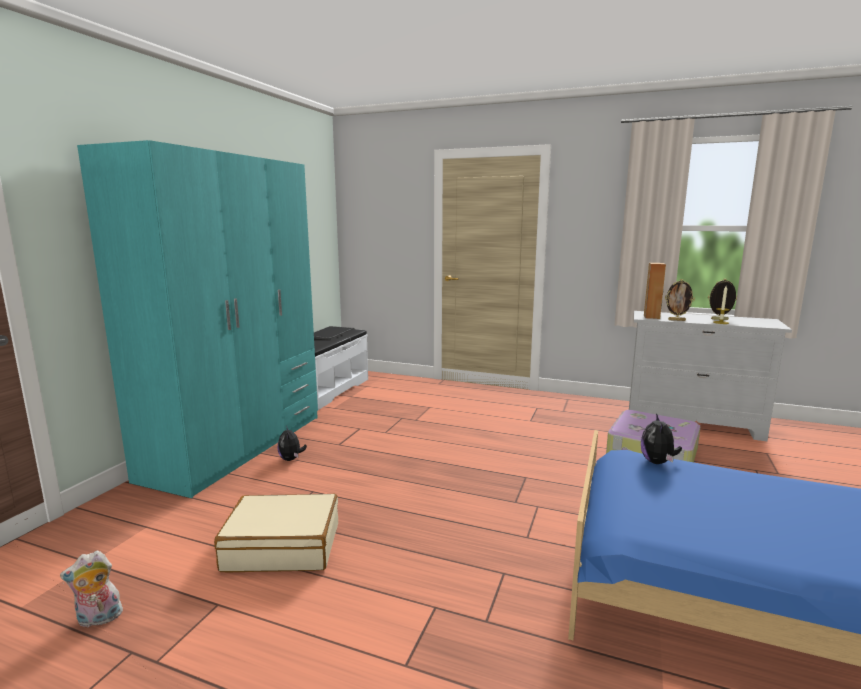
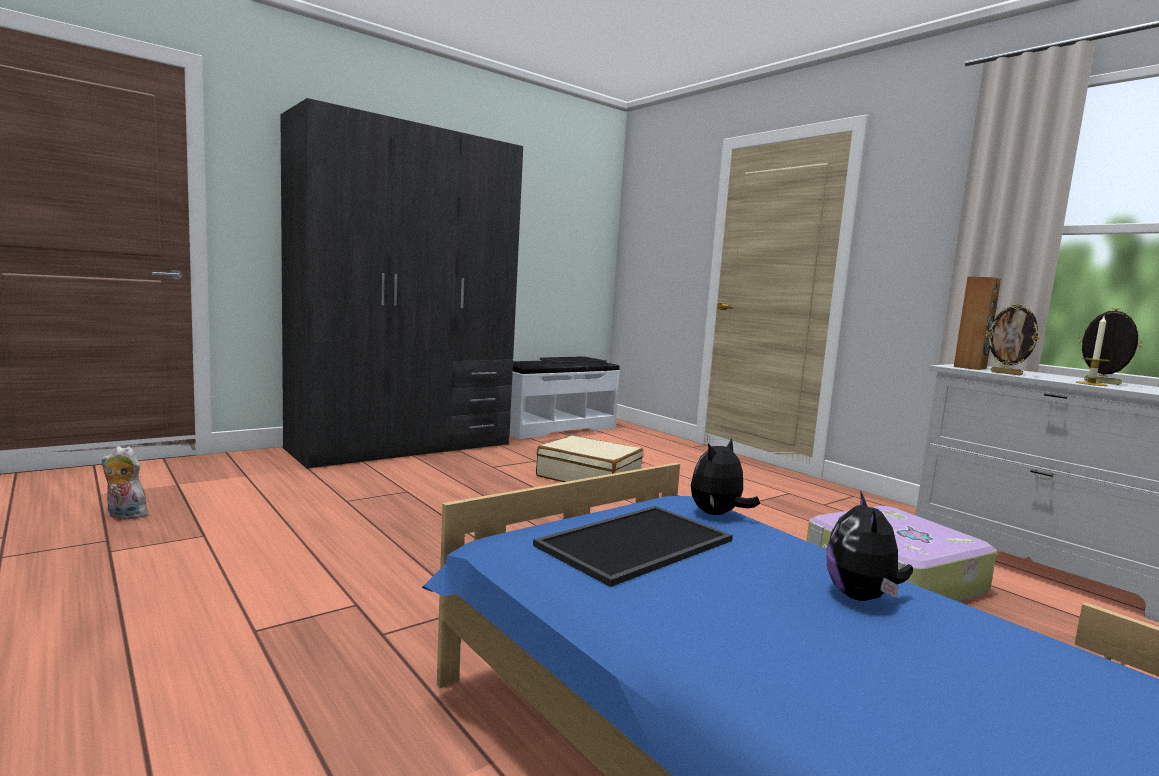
camera: 30 degrees right, 5 degrees down
turquoise wardrobe [77,140,318,498] -> grey wardrobe [280,98,523,469]
beige suitcase [214,494,338,572] -> beige suitcase moved to [536,435,643,482]
plush toy [277,426,307,461] -> plush toy moved to [826,492,913,601]
none -> tray [533,506,733,587]

